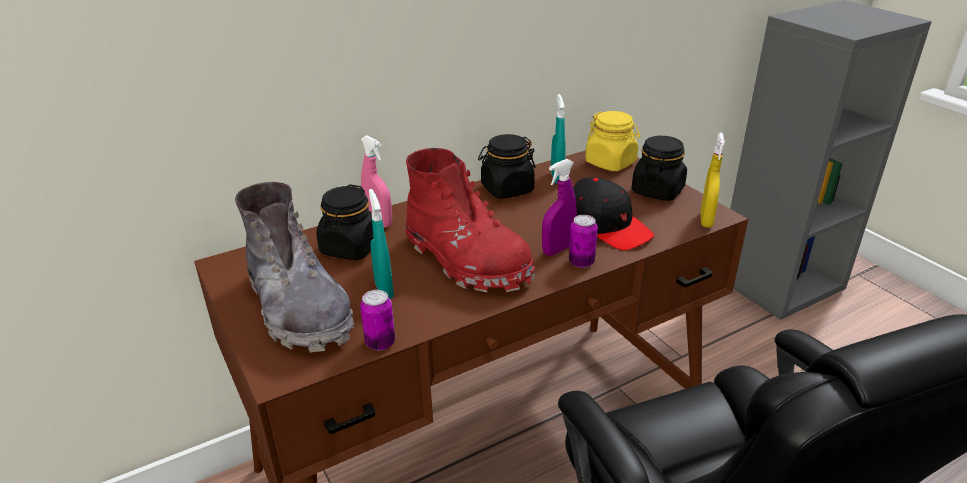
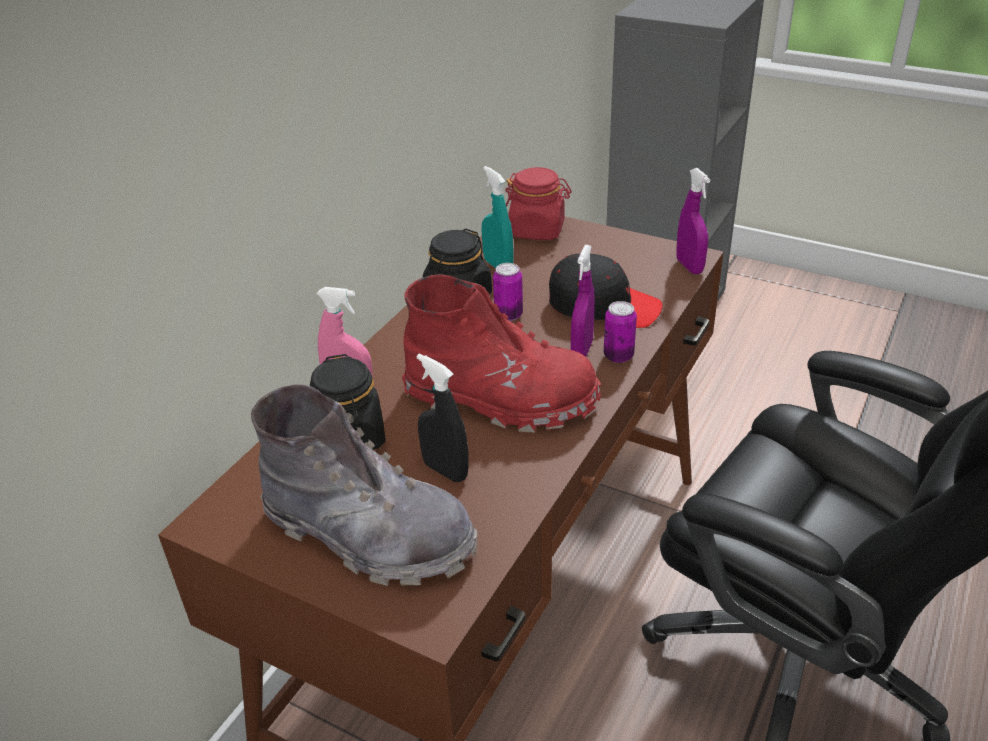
camera: 30 degrees left, 5 degrees up
can [360,290,395,351] -> can moved to [493,263,523,321]
turquoise spray bottle [369,189,394,299] -> black spray bottle [417,354,468,482]
yellow jar [585,111,640,171] -> red jar [505,167,572,240]
black jar [631,136,687,201] -> none
yellow spray bottle [700,133,725,227] -> purple spray bottle [676,168,710,274]

